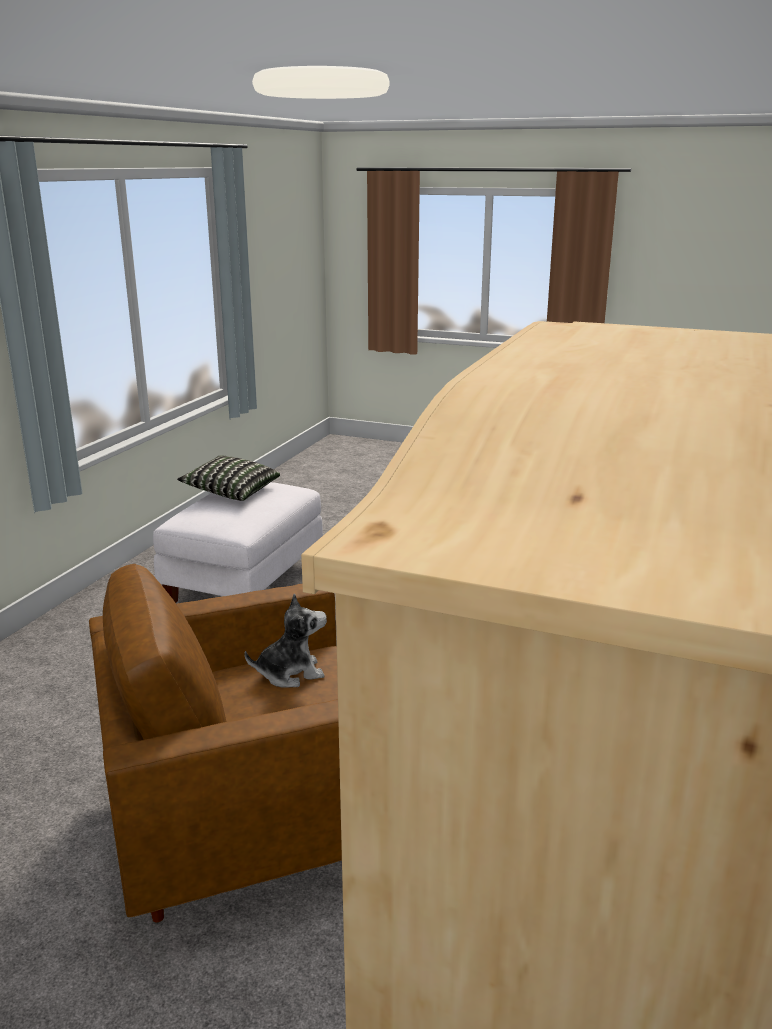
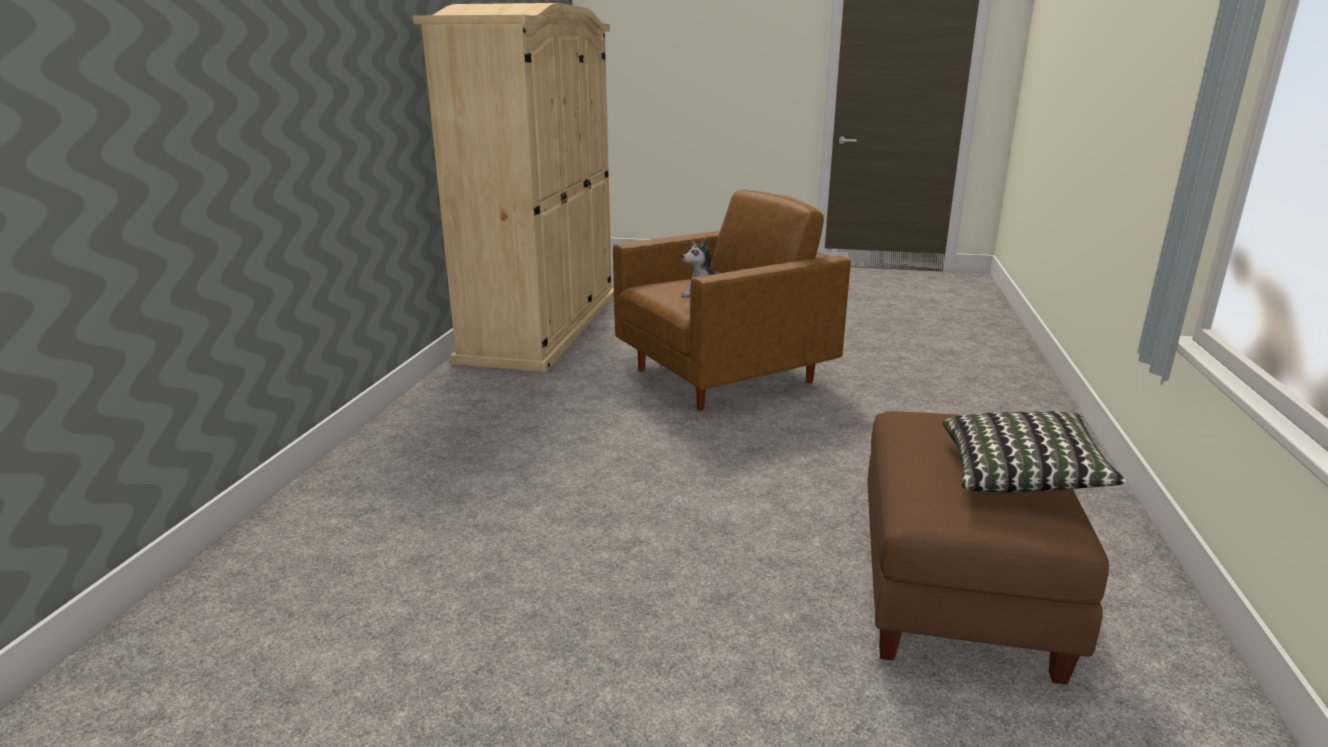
camera: 170 degrees right, 0 degrees up
white ottoman [153,482,323,603] -> brown ottoman [868,411,1109,685]

